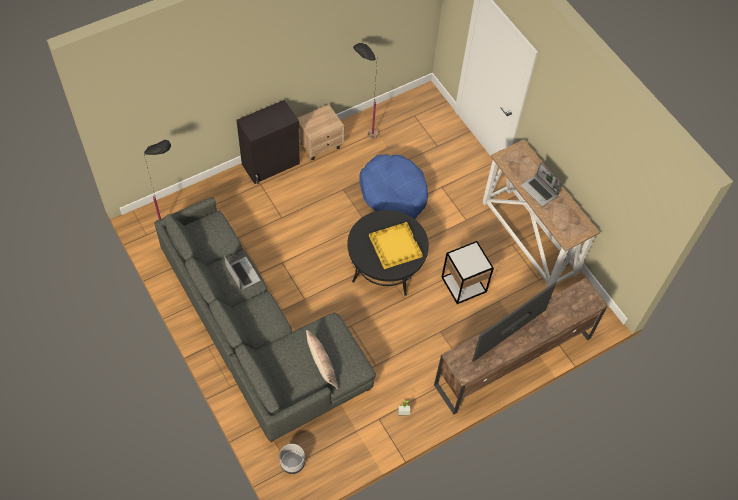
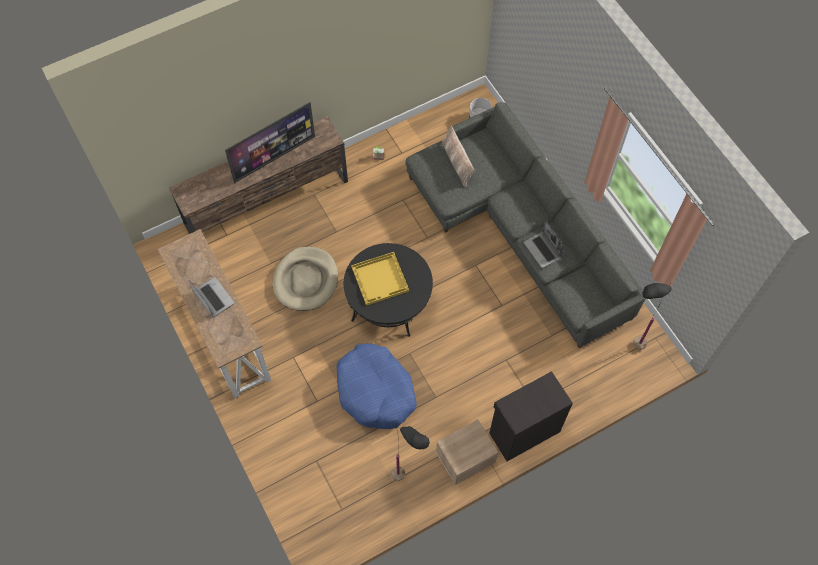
camera: 175 degrees left, 5 degrees up
side table [441,241,494,304] -> beige dog bed [272,246,338,311]

